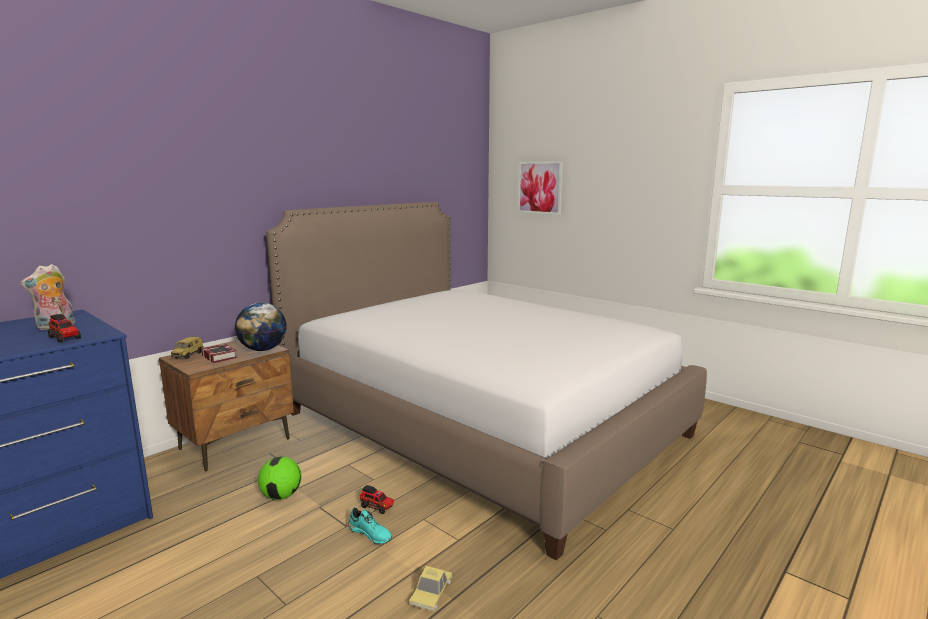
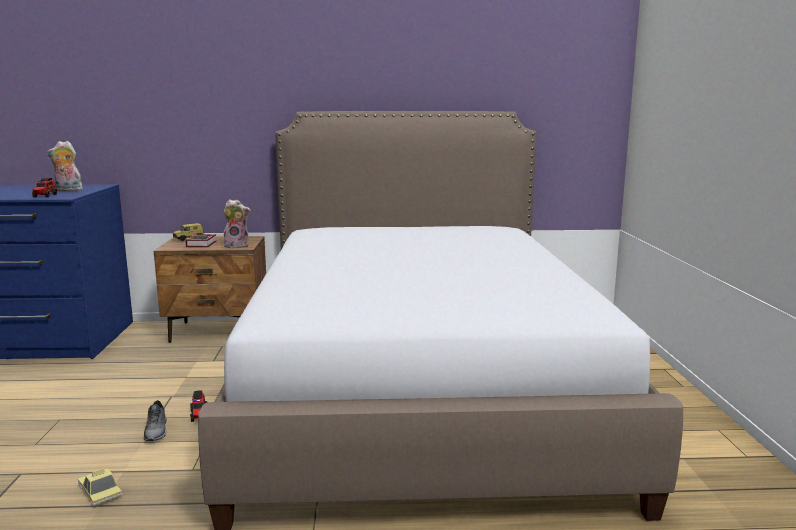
camera: 45 degrees right, 0 degrees up
globe [235,303,287,351] -> plush toy [224,200,251,248]
football [258,456,301,500] -> none
turquoise shoe [348,507,392,544] -> grey shoe [144,400,167,441]
toy car [409,566,452,611] -> toy car turned 75 degrees clockwise [78,468,122,506]
picture [517,161,563,215] -> none

